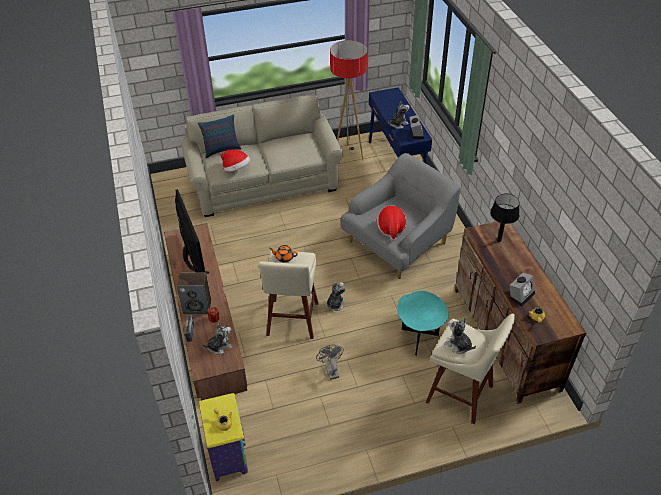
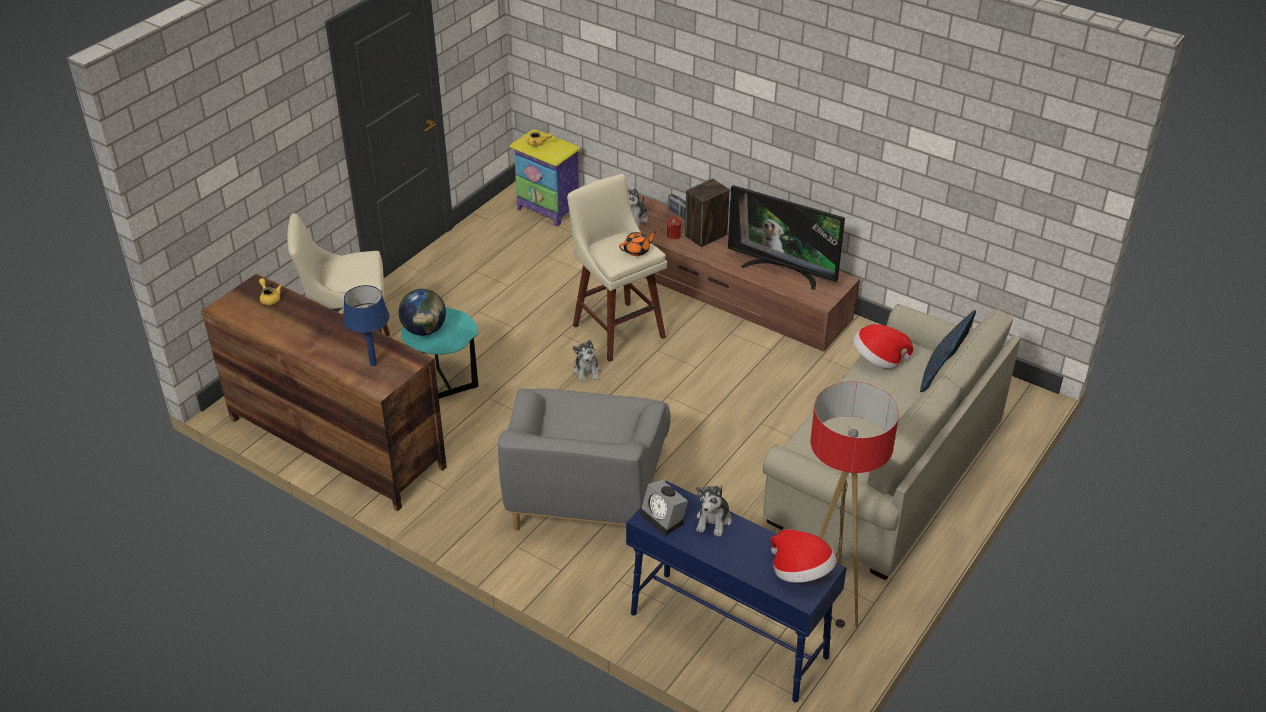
camera: 140 degrees right, 5 degrees down
grey fan [316,344,344,380] -> none
hat [377,205,406,241] -> hat moved to [771,529,837,583]
plush toy [444,318,476,354] -> none
black table lamp [490,194,519,242] -> blue table lamp [343,285,389,367]
alarm clock [509,273,535,307] -> none
none -> globe [399,289,446,336]

